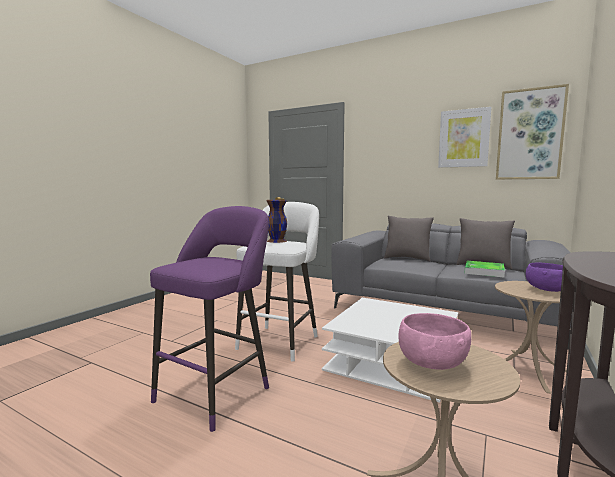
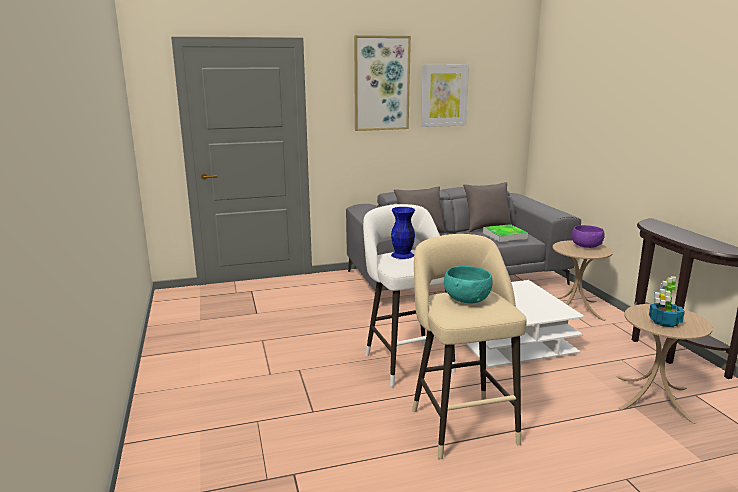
camera: 45 degrees left, 10 degrees up
purple stool [150,206,269,432] -> beige stool [412,234,527,459]
brown vase [266,200,287,243] -> blue vase [391,207,415,259]
pink bowl [398,313,471,370] -> potted plant [649,276,685,327]
picture [496,84,569,180] -> picture moved to [354,35,411,131]
none -> turquoise bowl [444,266,492,304]

